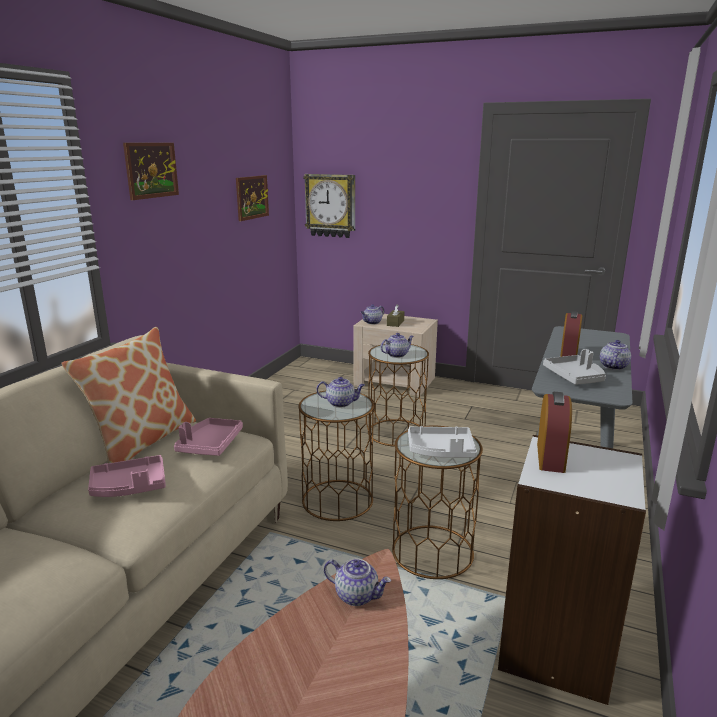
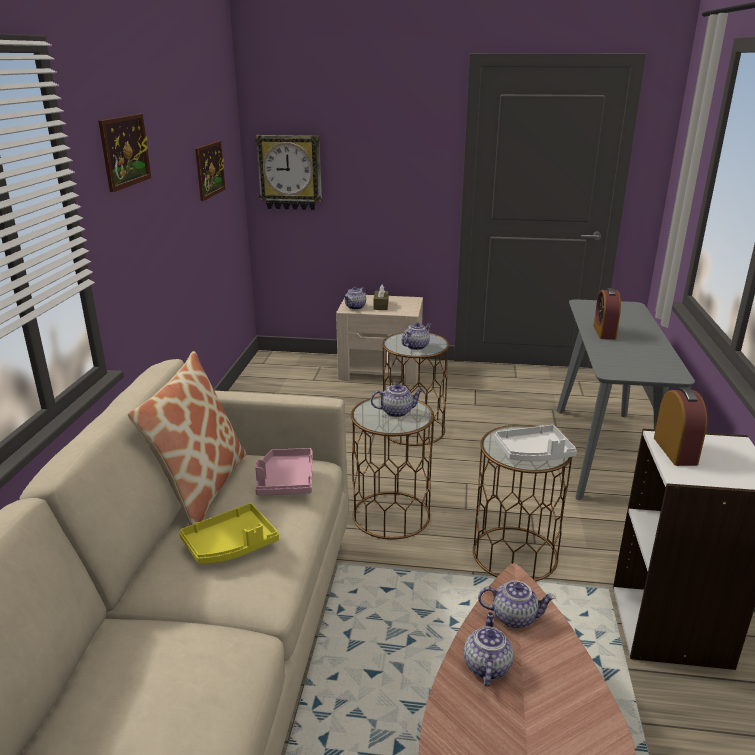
camera: 15 degrees left, 5 degrees up
pink tray [88,455,166,497] -> yellow tray [179,503,279,564]
grey tray [543,349,606,385] -> none
teapot [600,340,631,370] -> teapot moved to [464,612,513,687]

